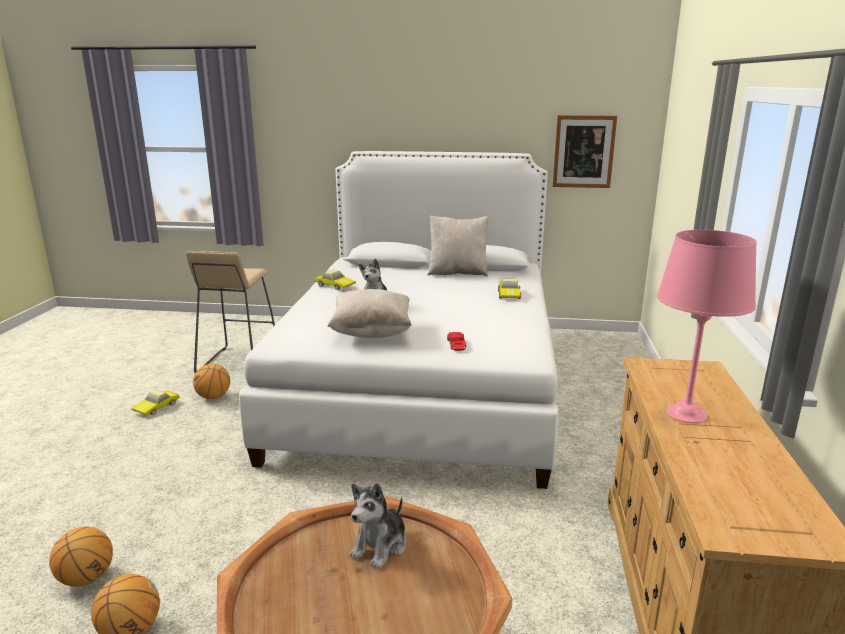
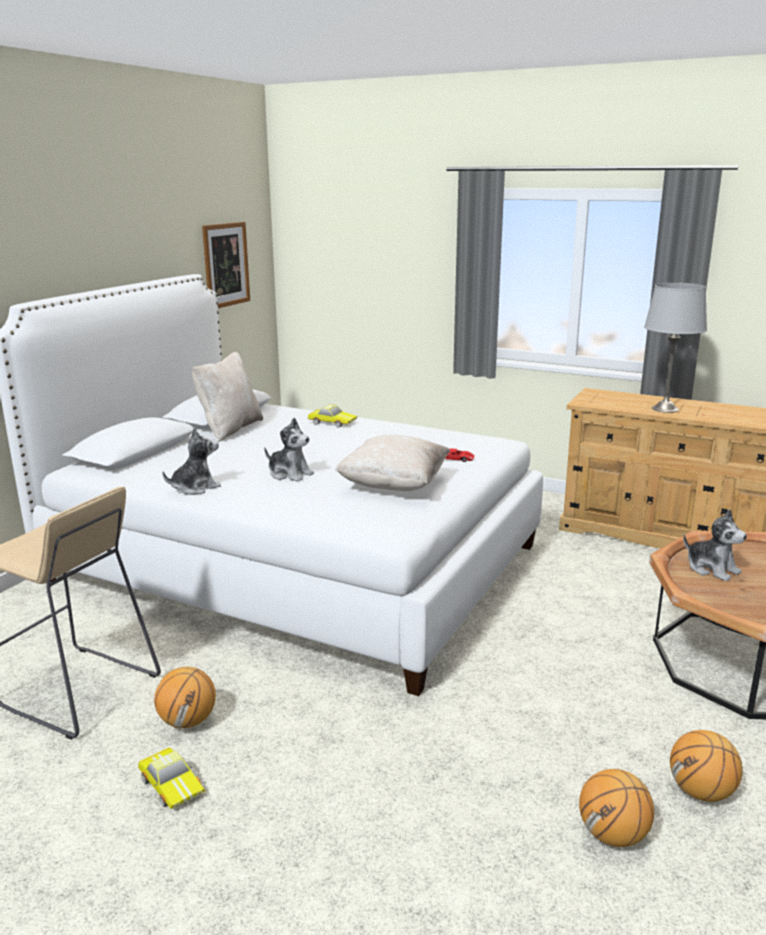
camera: 70 degrees left, 0 degrees up
toy car [314,270,356,290] -> plush toy [162,427,221,495]
pink table lamp [657,230,757,423] -> grey table lamp [644,283,707,413]

